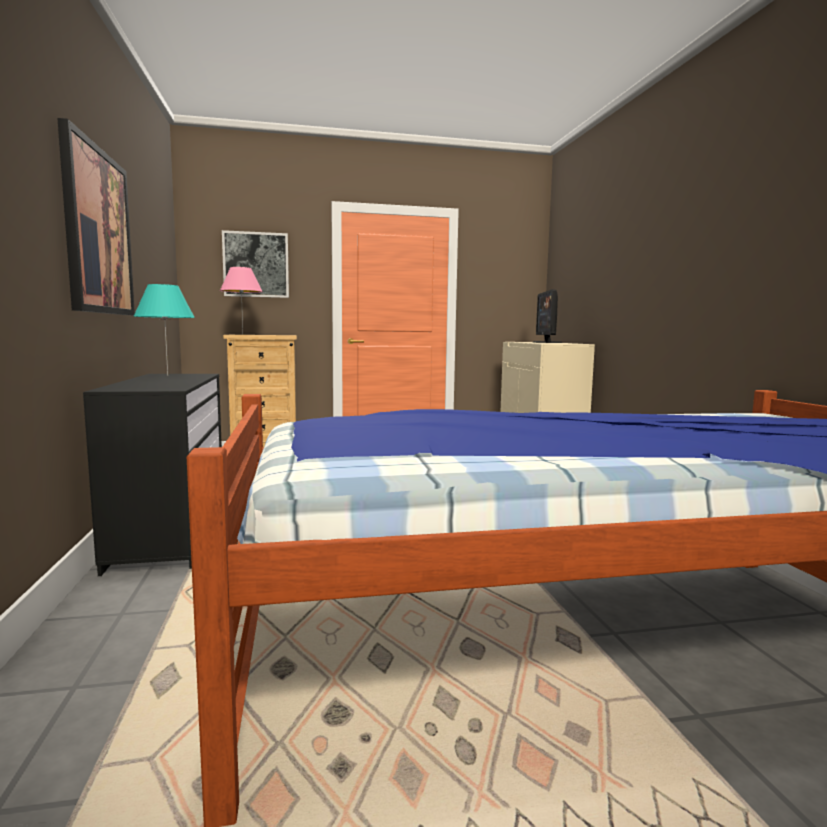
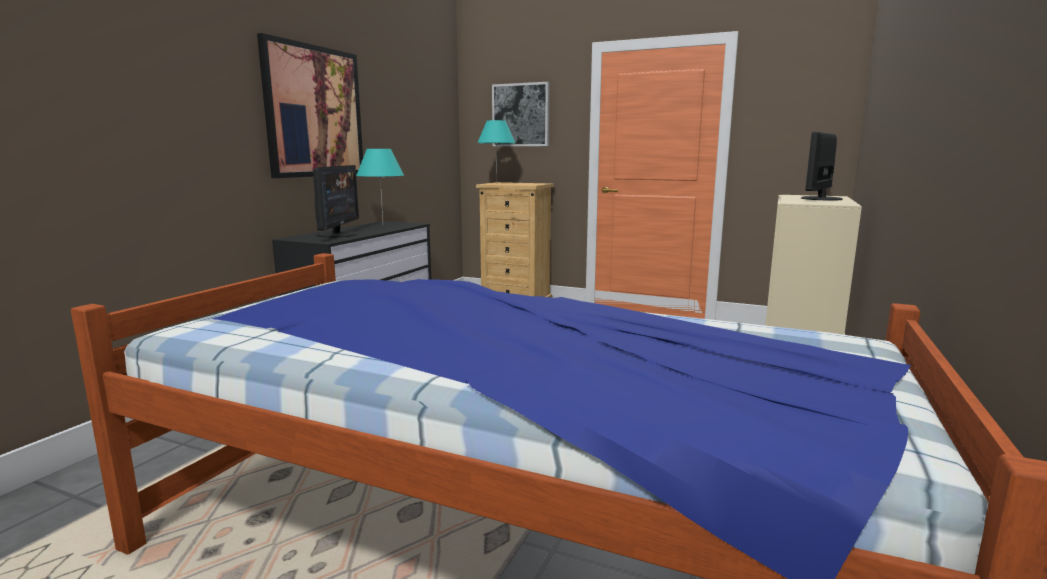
camera: 35 degrees right, 5 degrees up
pink table lamp [220,267,263,332] -> turquoise table lamp [477,120,516,168]
none -> monitor [313,165,359,238]

